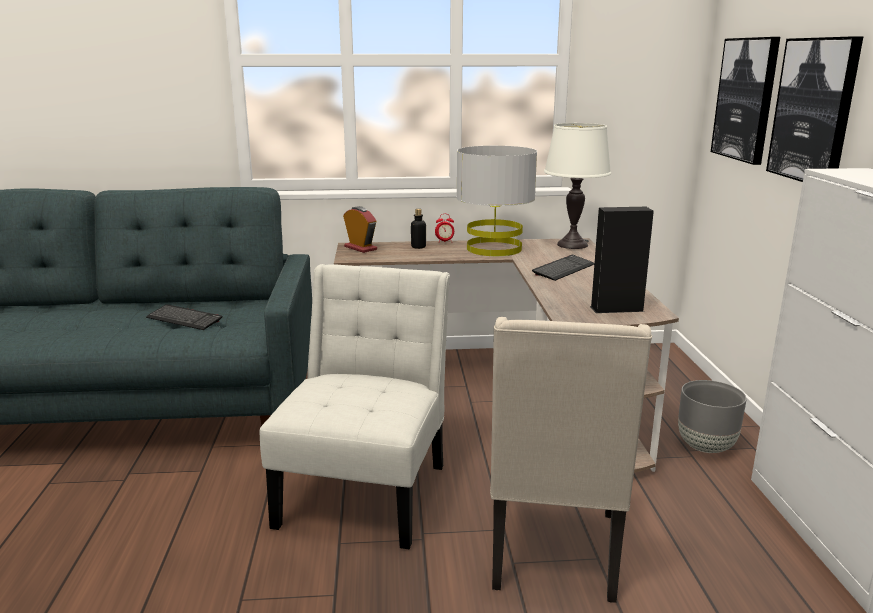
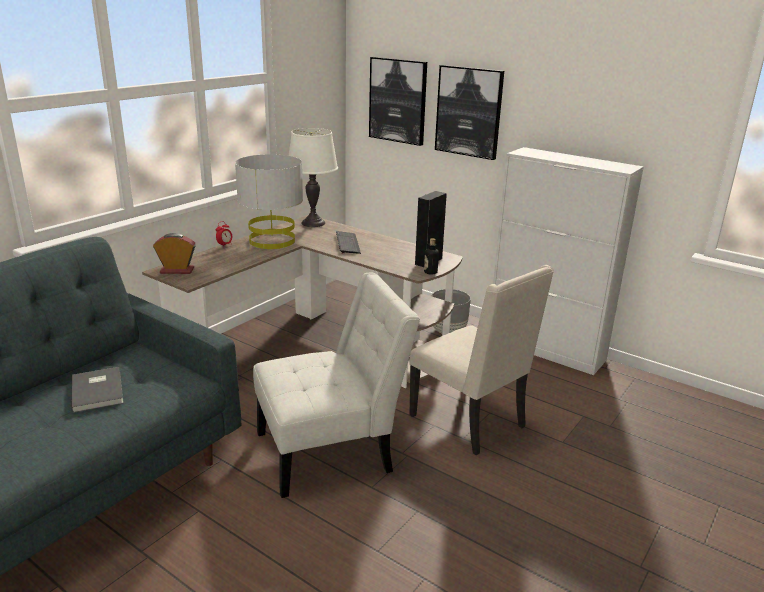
camera: 50 degrees left, 5 degrees up
keyboard [146,304,222,330] -> grey book [72,367,124,413]
white chair [259,264,450,549] -> white chair turned 105 degrees clockwise [253,273,420,498]
bottle [411,209,426,249] -> bottle moved to [424,238,439,275]

